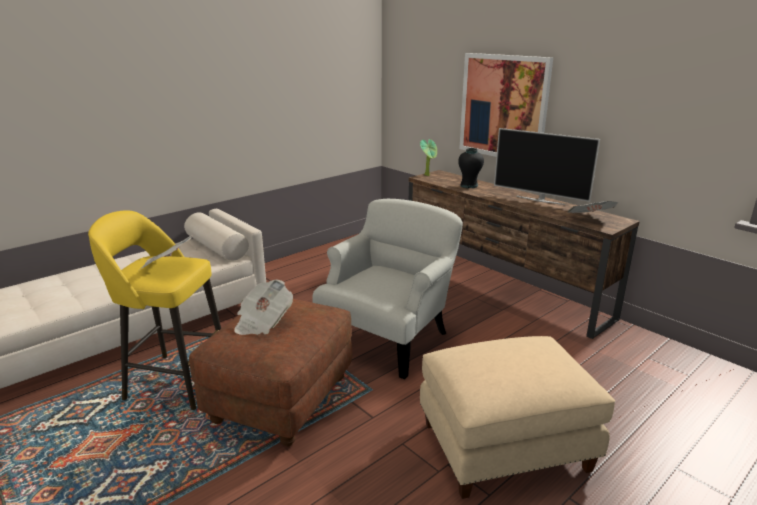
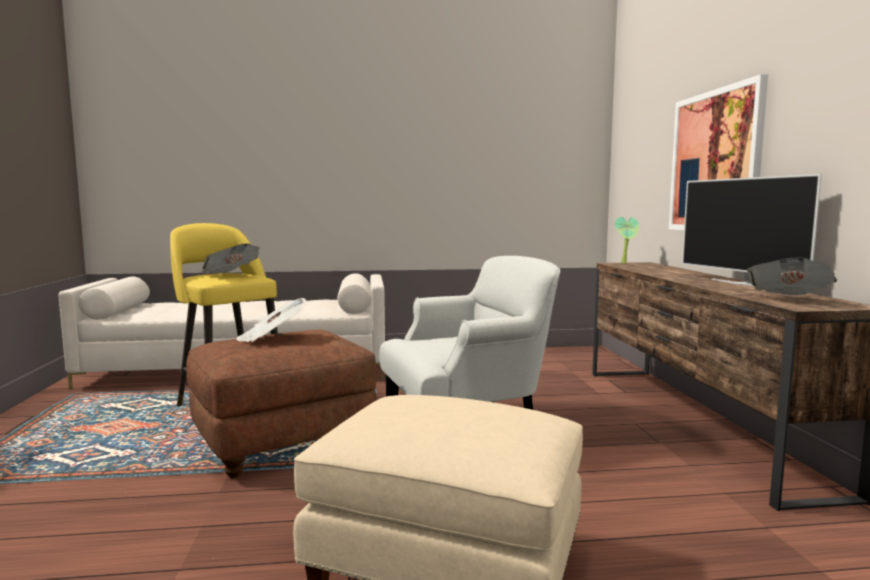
camera: 35 degrees right, 15 degrees down
black vase [458,148,484,188] -> none

